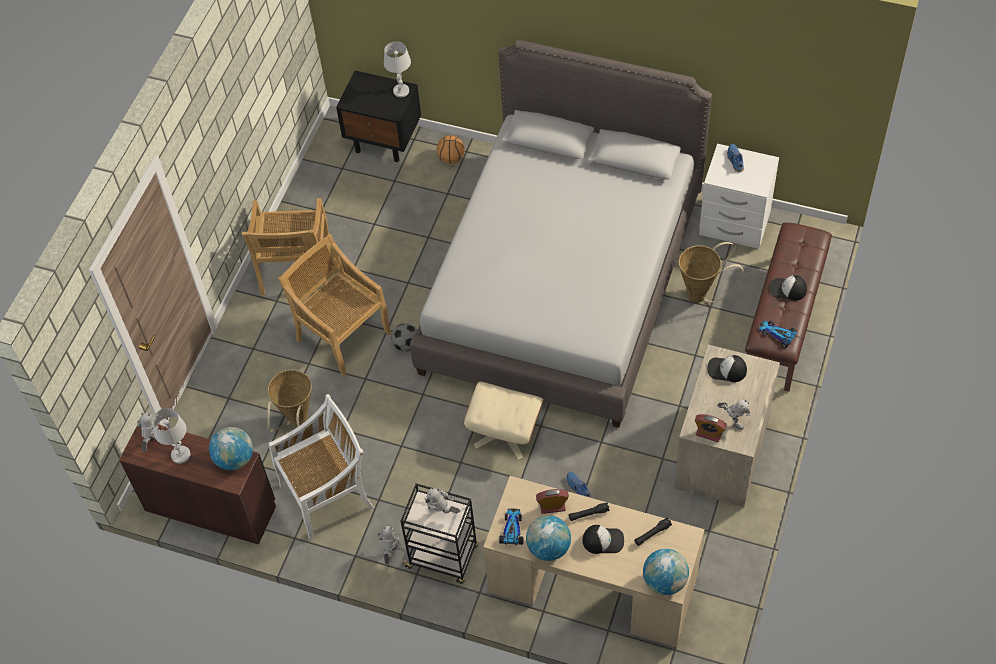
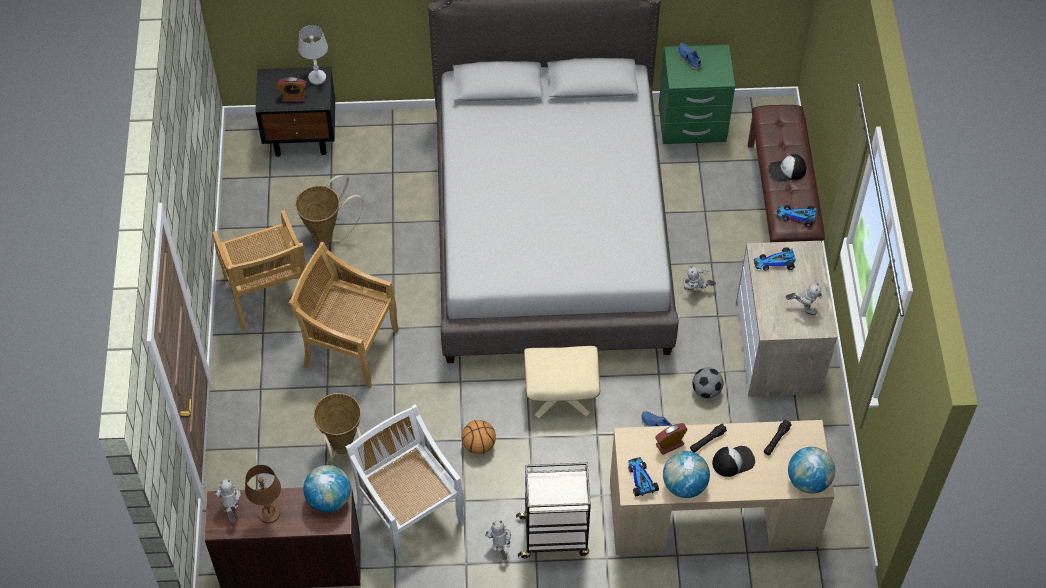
camera: 25 degrees left, 0 degrees up
white table lamp [152,408,190,464] -> brown table lamp [245,465,281,523]
white chair [268,394,374,540] -> white chair turned 75 degrees counterclockwise [345,404,464,564]
football [391,323,417,352] -> football moved to [692,367,723,398]
toy robot [424,487,460,513] -> toy robot moved to [683,265,716,291]
basketball [437,135,465,164] -> basketball moved to [462,420,496,454]
basket [679,242,743,303] -> basket moved to [295,175,363,245]
alarm clock [695,414,727,442] -> alarm clock moved to [277,77,306,102]
white nightstand [699,144,779,249] -> green nightstand [659,45,735,144]
cap [707,355,747,382] -> toy car [754,247,796,270]

